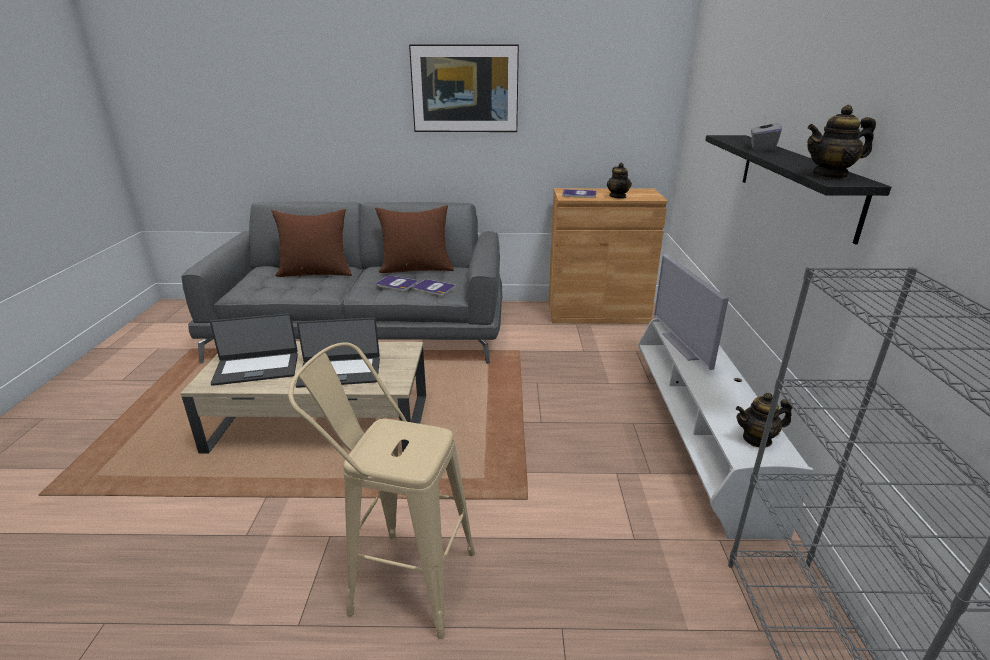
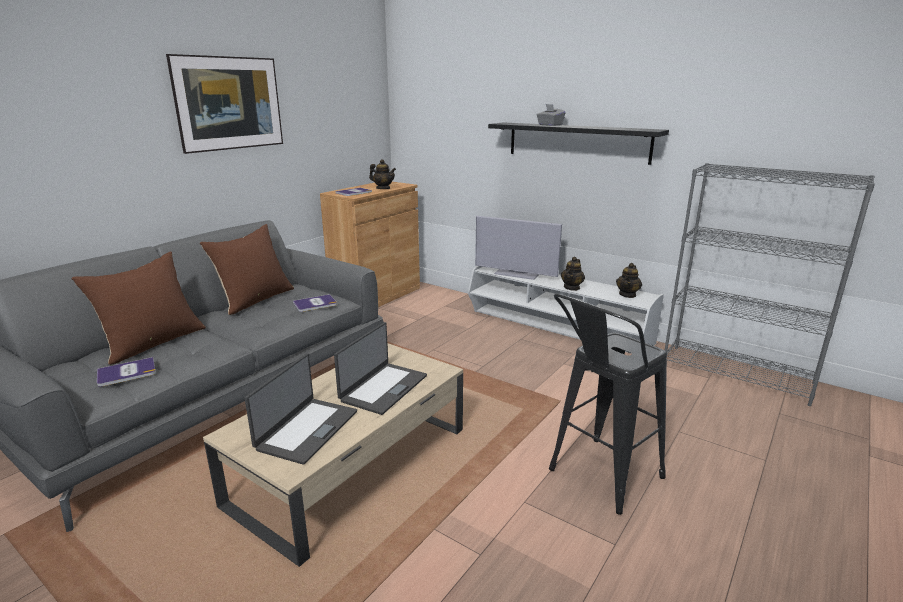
camera: 55 degrees left, 5 degrees down
beige stool [288,342,475,639] -> black stool [549,293,667,515]
book [376,275,419,291] -> book moved to [97,357,156,387]
teapot [807,105,876,179] -> teapot moved to [561,257,585,291]

